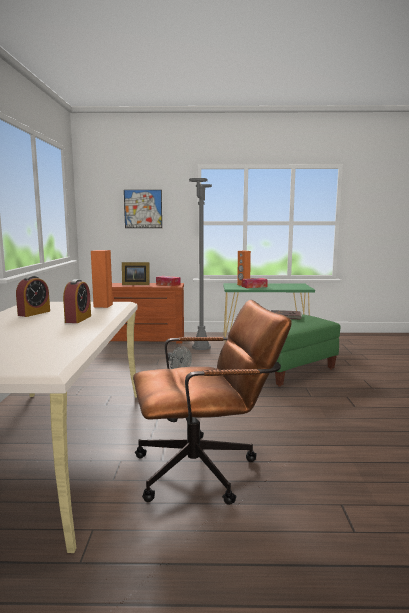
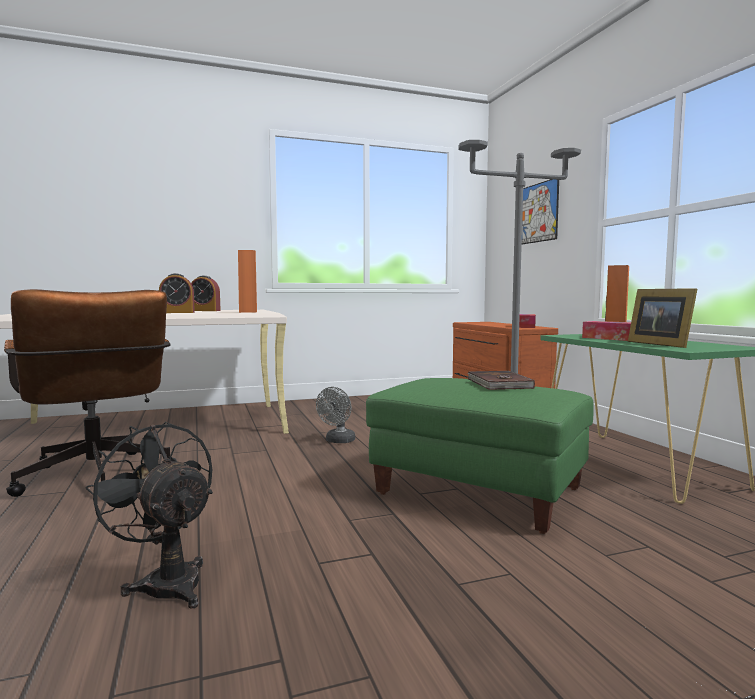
camera: 70 degrees right, 5 degrees down
picture frame [122,262,149,285] -> picture frame moved to [628,288,697,348]
none -> black fan [85,422,213,609]

